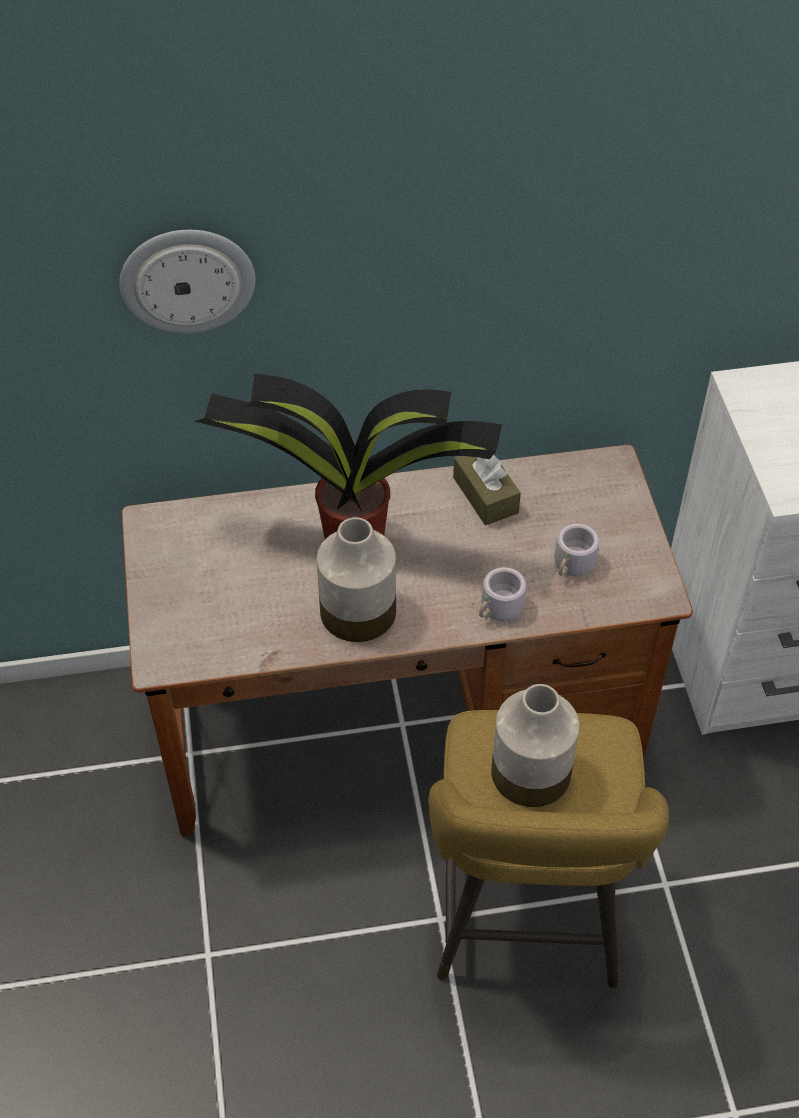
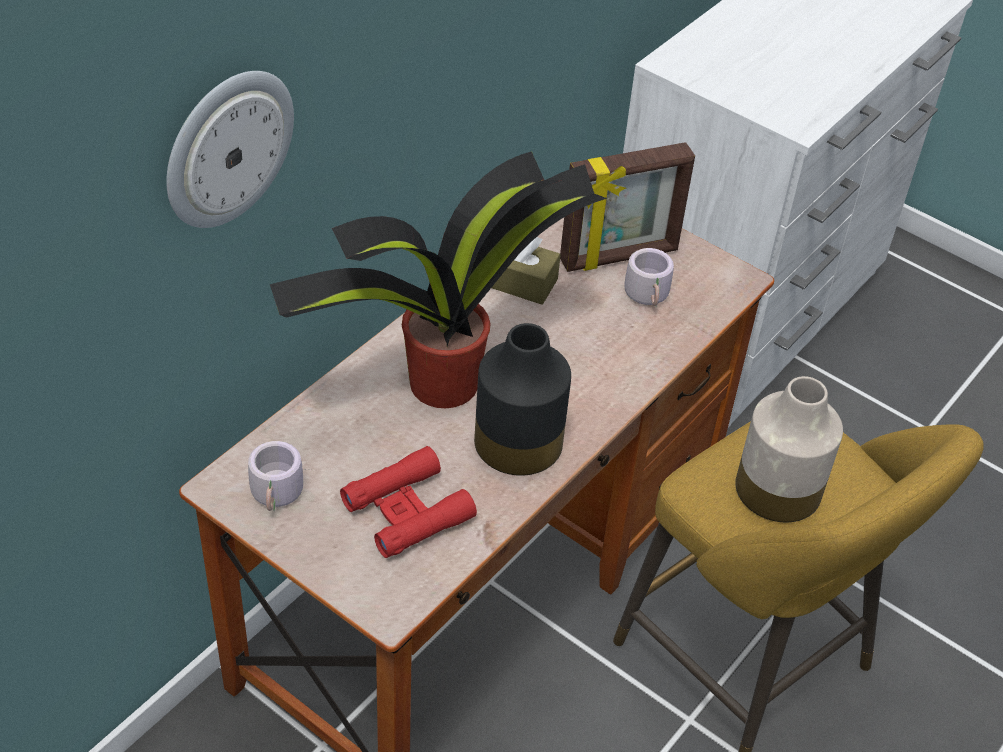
camera: 45 degrees left, 5 degrees down
beige vase [317,517,396,642] -> black vase [474,323,571,476]
grey mug [479,567,539,621] -> grey mug moved to [248,441,315,511]
none -> red binoculars [340,446,477,558]
none -> picture frame [560,142,695,272]

